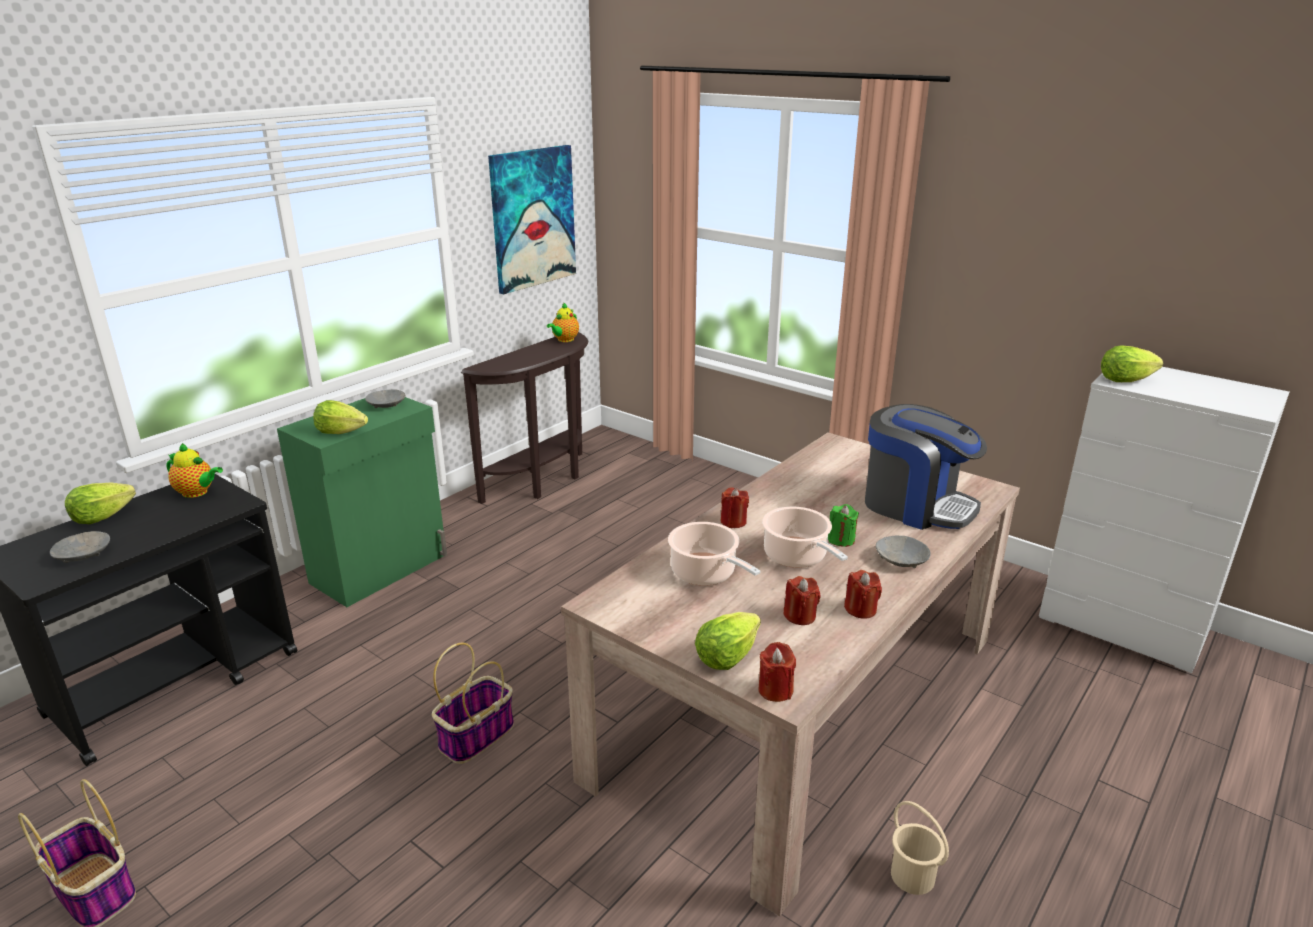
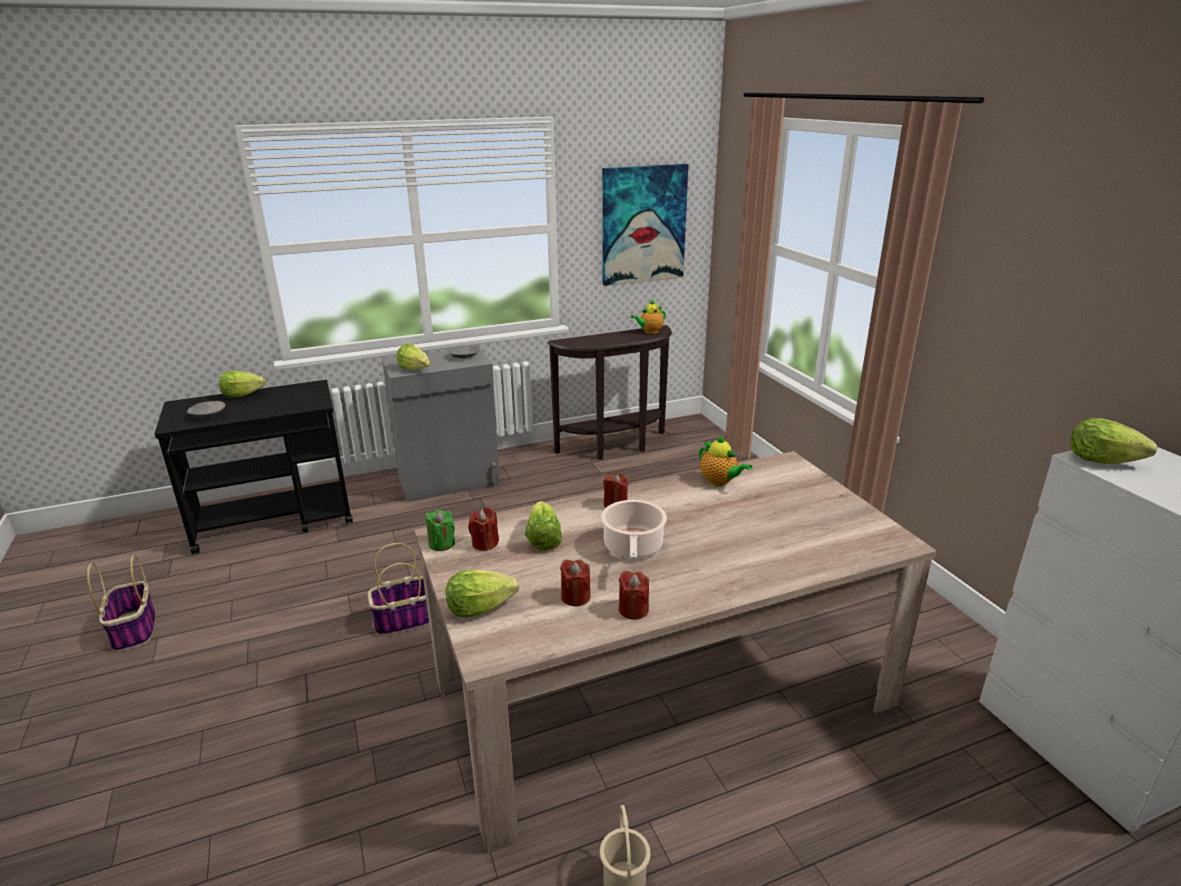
camera: 30 degrees right, 0 degrees up
teapot [166,443,223,498] -> teapot moved to [699,435,752,486]
green cabinet [277,397,447,607] -> grey cabinet [382,348,500,502]
cooking pot [668,522,760,586] -> lettuce [525,501,562,551]
red candle [758,642,796,702] -> red candle moved to [468,507,499,551]
green candle [828,504,859,547] -> green candle moved to [426,510,455,551]
coffee machine [865,404,987,530] -> none
grey bowl [876,536,931,568] -> none

